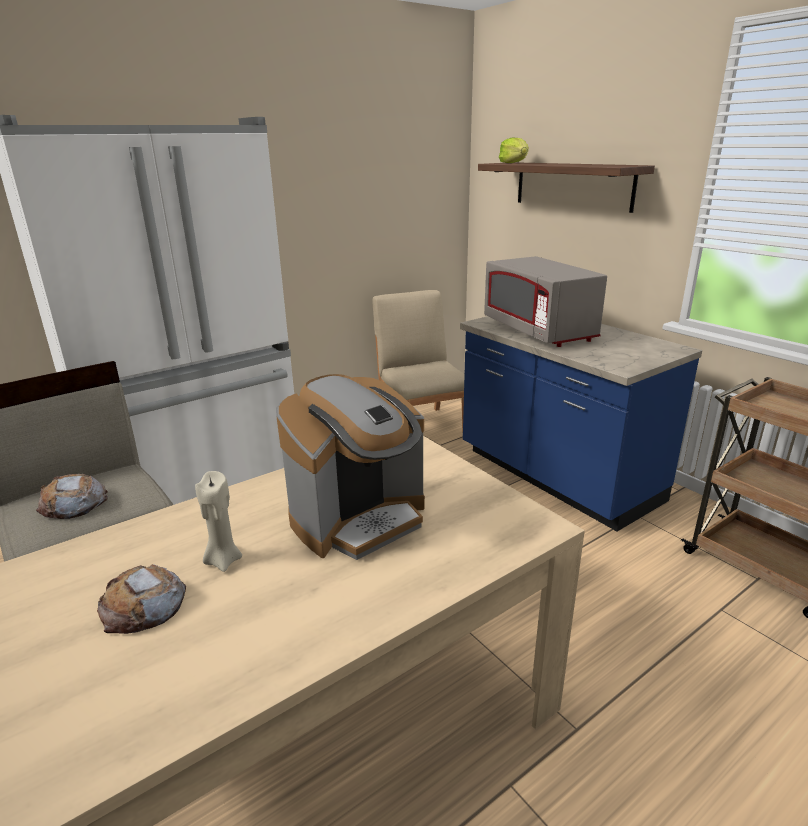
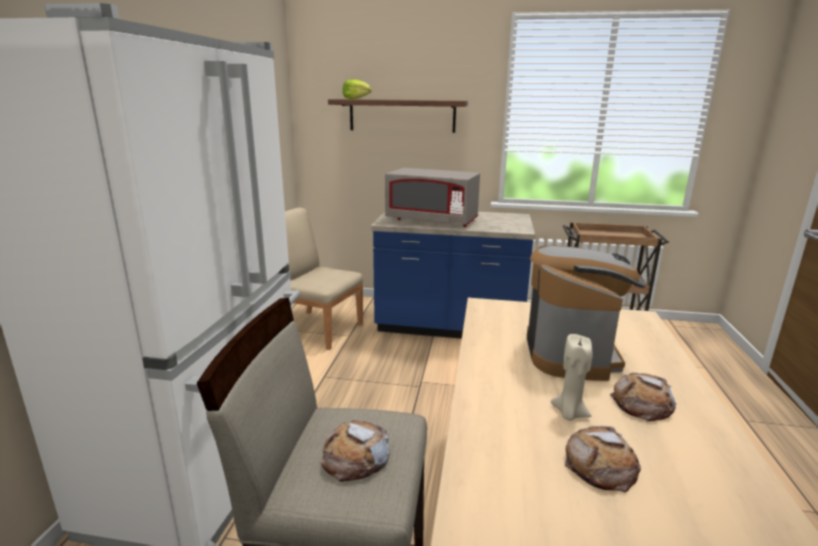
camera: 45 degrees left, 5 degrees down
none -> bread [610,373,677,421]

